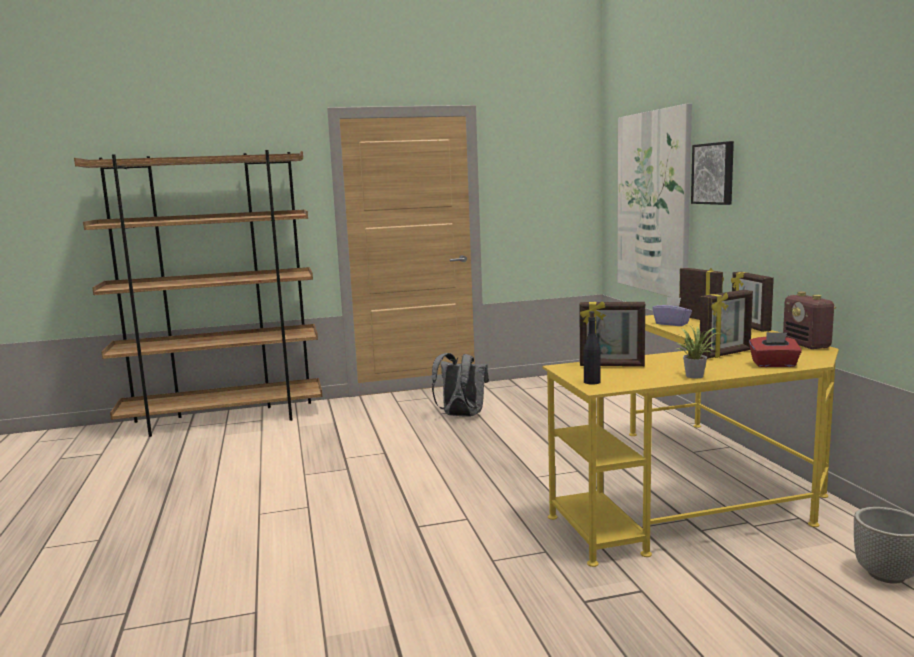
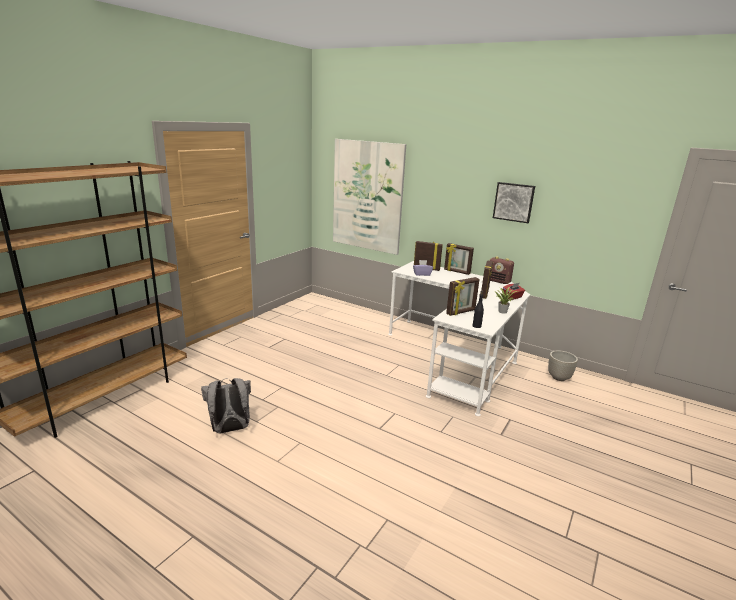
camera: 45 degrees left, 10 degrees up
grey backpack [432,353,489,417] -> grey backpack moved to [201,378,251,433]
yellow desk [543,315,839,567] -> white desk [388,261,530,416]
picture [691,141,734,205] -> picture moved to [493,182,535,223]

